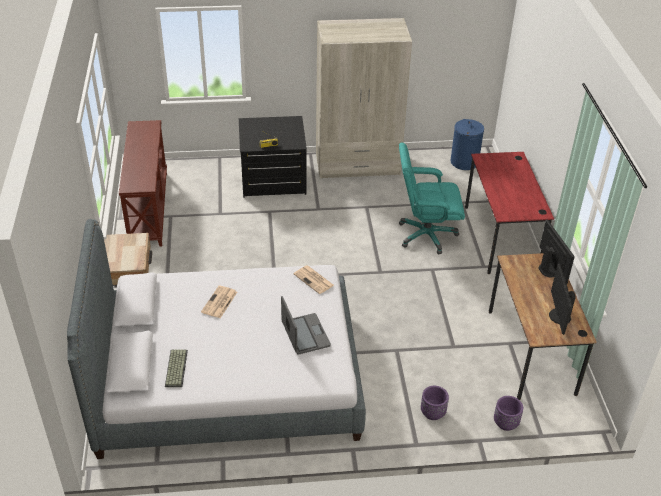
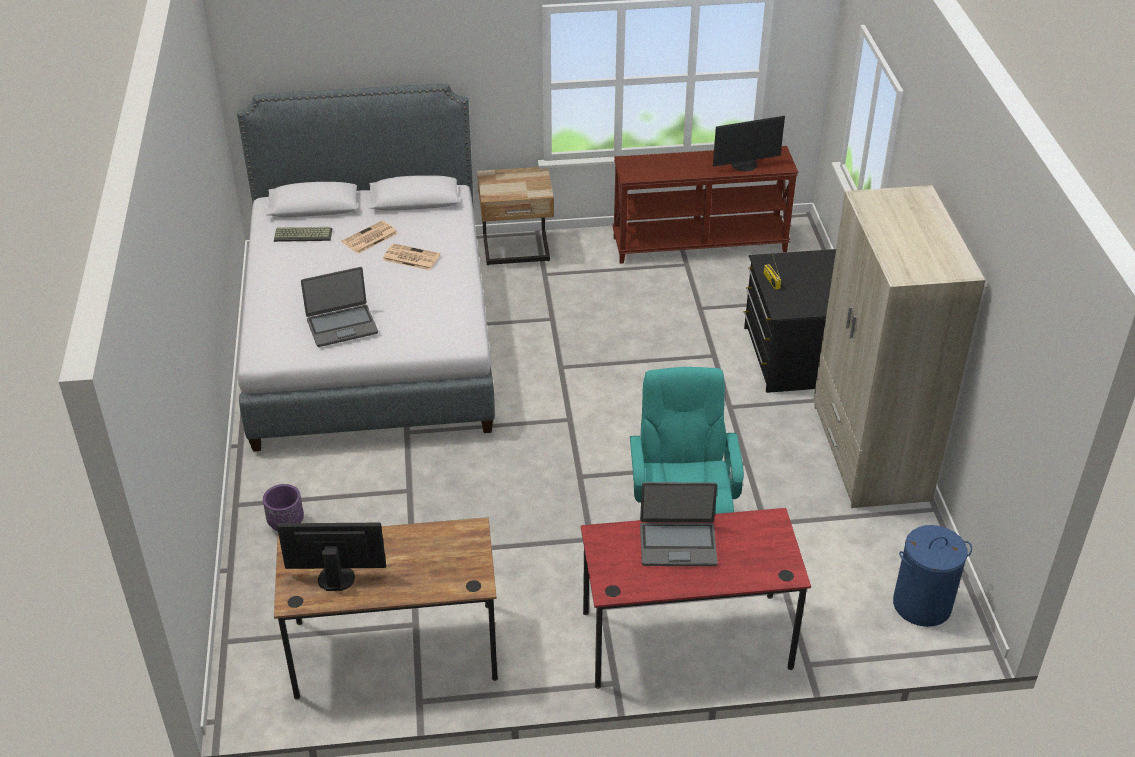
camera: 90 degrees right, 0 degrees up
newspaper [293,266,334,294] -> newspaper moved to [342,221,398,254]
purple planter [494,396,523,431] -> none
monitor [538,219,575,284] -> monitor moved to [713,116,785,171]
none -> laptop [640,482,718,566]

